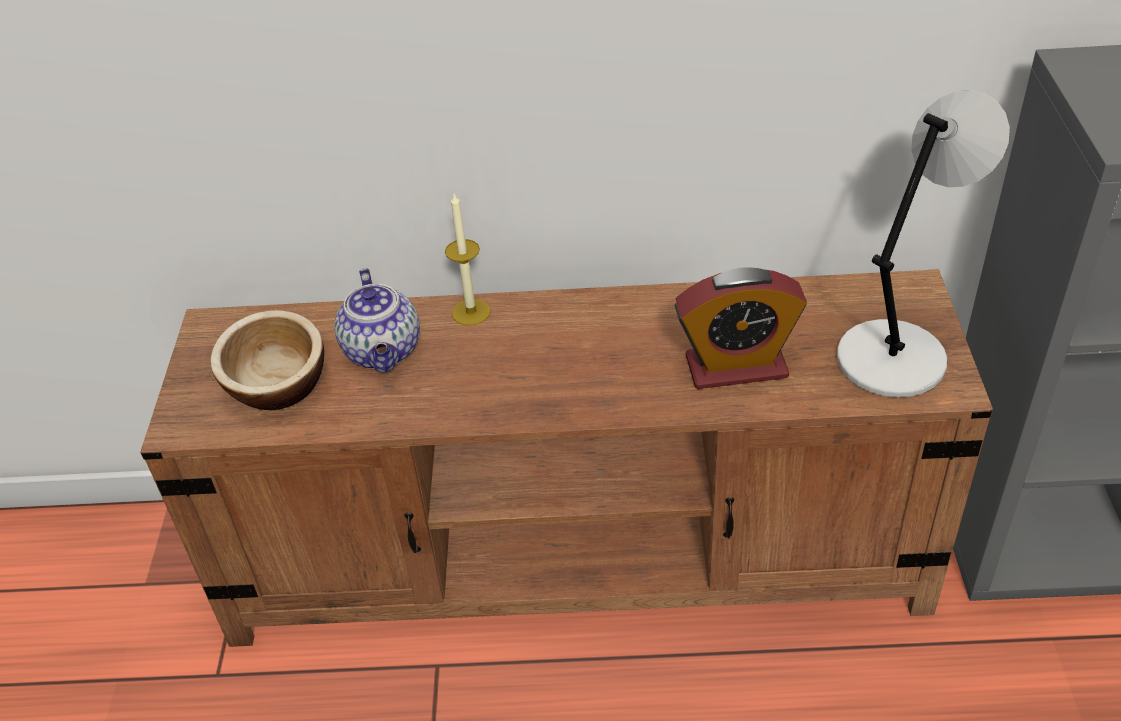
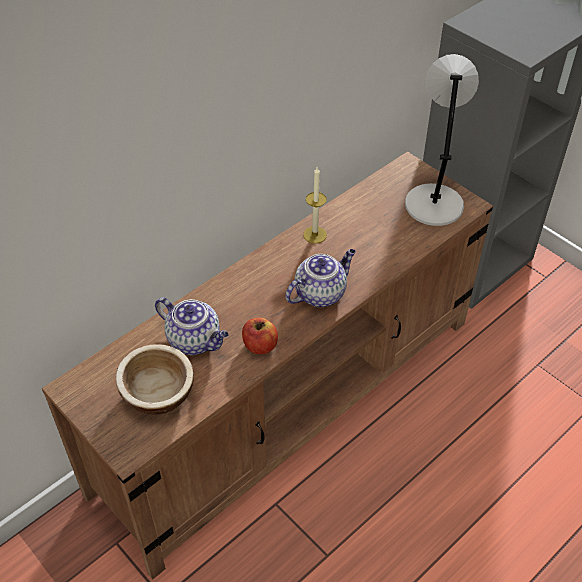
camera: 45 degrees left, 5 degrees up
candle [445,194,491,326] -> candle moved to [303,167,327,244]
alarm clock [675,267,807,389] -> none
none -> apple [242,318,278,354]
none -> teapot [285,249,356,307]

